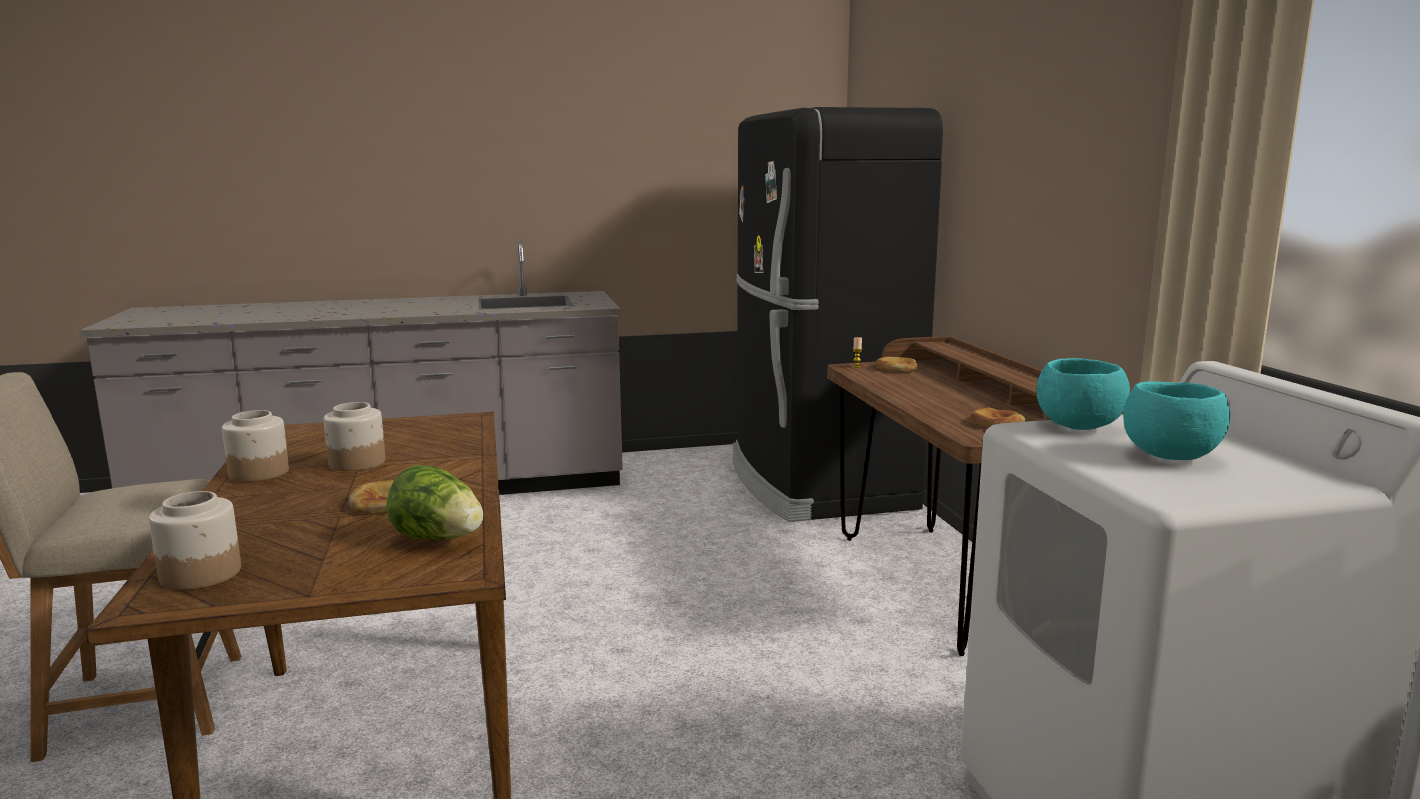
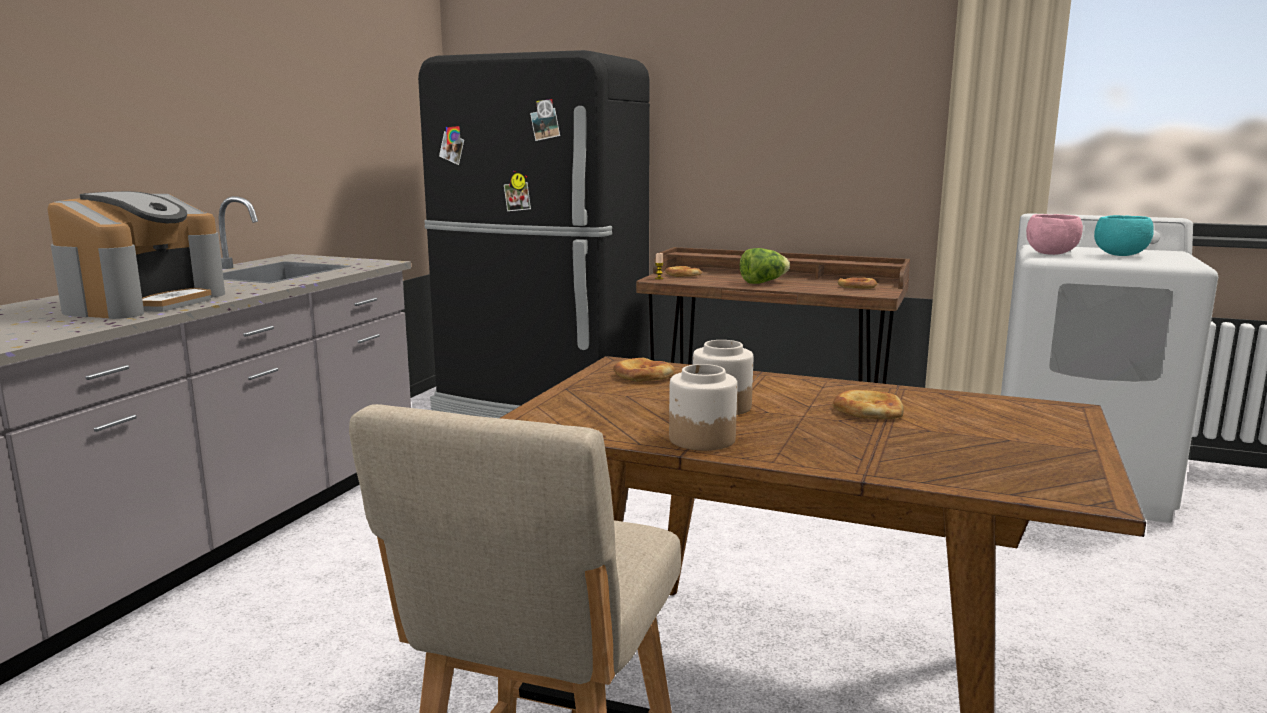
camera: 55 degrees left, 0 degrees up
jar [149,491,241,590] -> none
lettuce [386,465,483,540] -> lettuce moved to [740,248,790,284]
turquoise bowl [1037,358,1130,430] -> pink bowl [1026,214,1083,255]
none -> coffee machine [48,191,225,319]
none -> bread [613,358,675,382]

